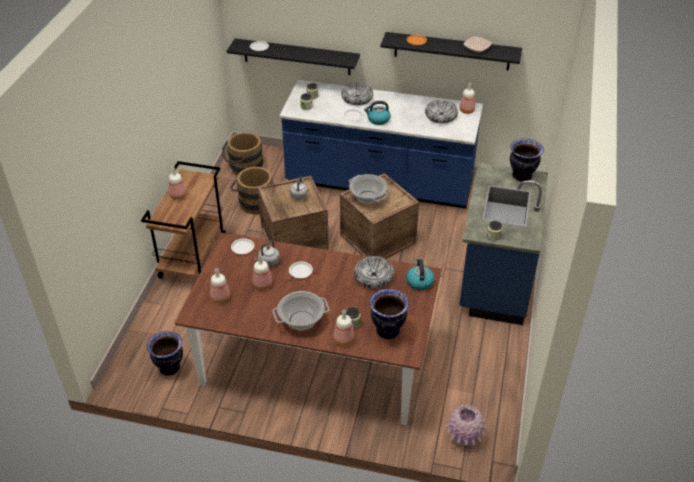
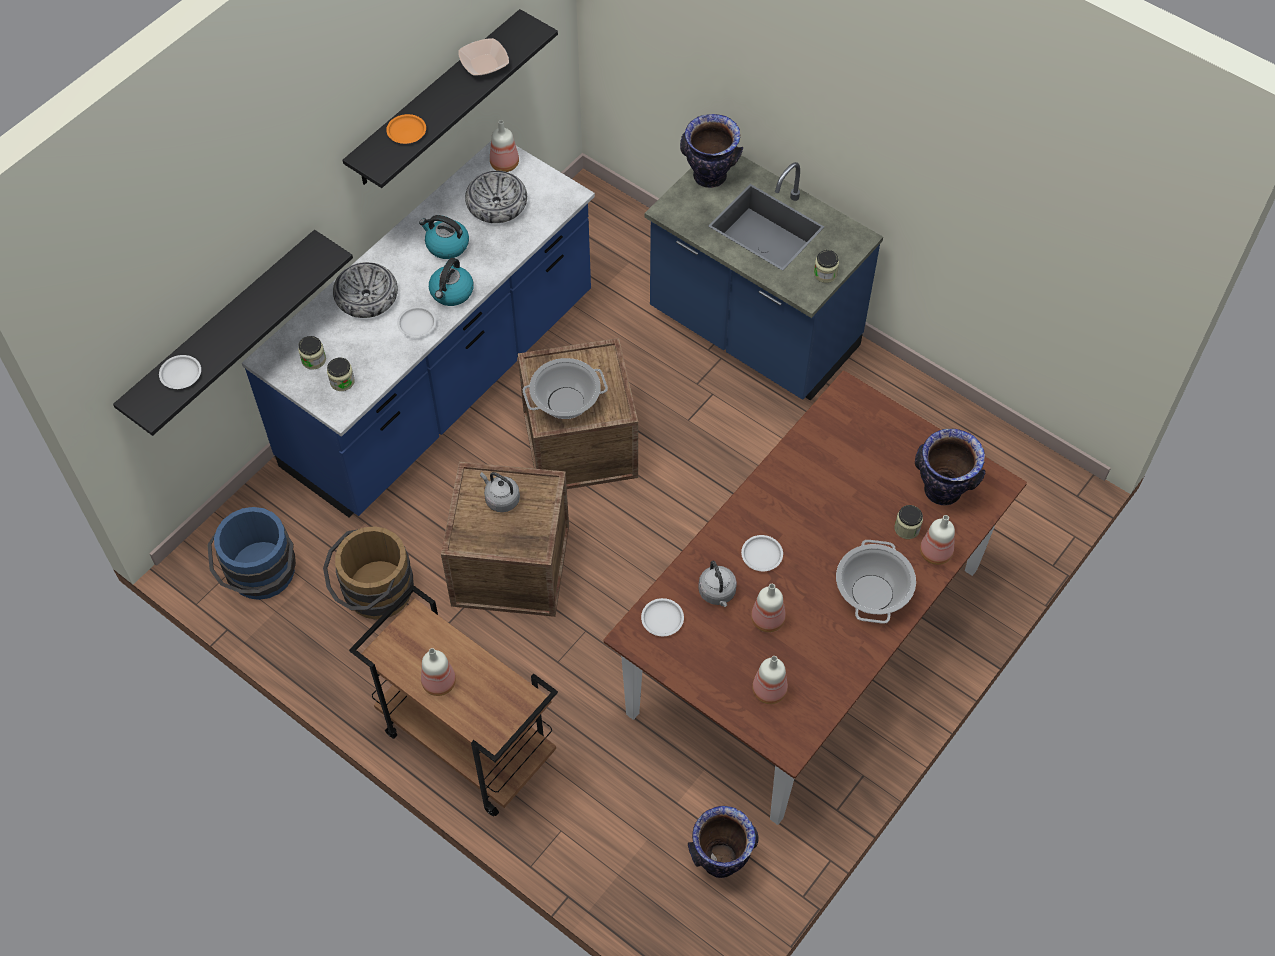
camera: 65 degrees left, 15 degrees up
brown bucket [222,132,263,176] -> blue bucket [207,507,296,600]
bowl [354,256,394,288] -> none
kettle [406,258,434,290] -> kettle moved to [419,215,469,259]
pink vase [445,404,487,446] -> none

